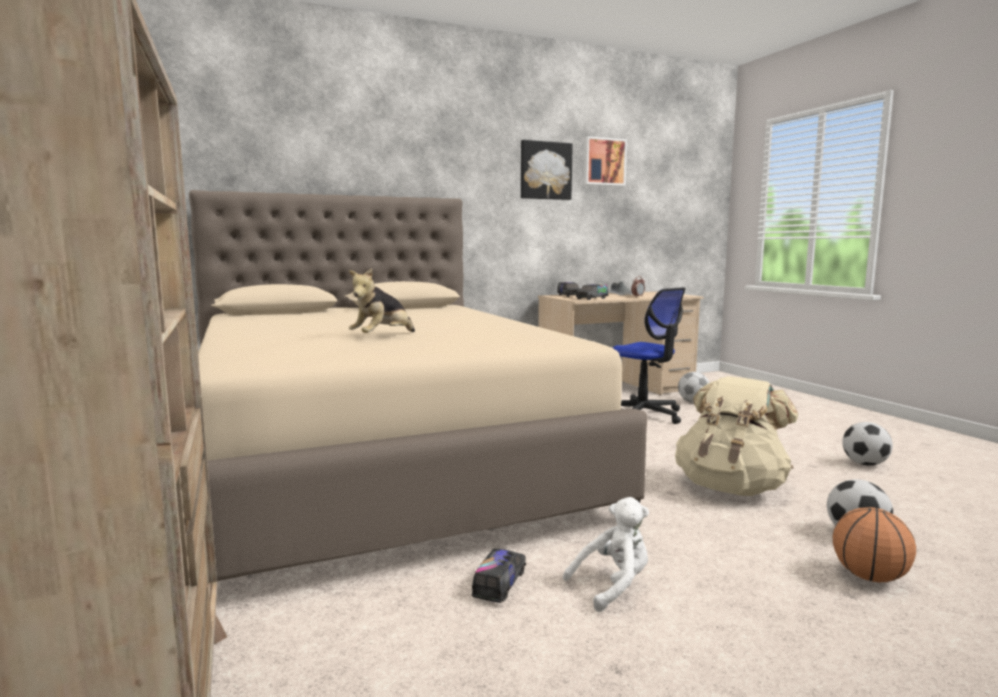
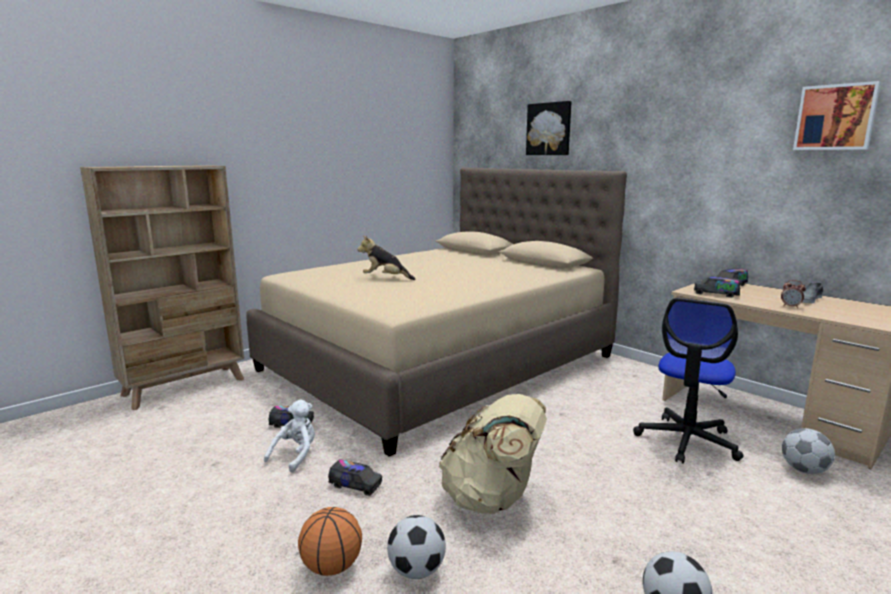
camera: 70 degrees right, 5 degrees up
picture [521,140,573,200] -> picture moved to [526,101,572,155]
white plush toy [563,497,649,612] -> white plush toy turned 105 degrees counterclockwise [264,399,315,473]
none -> toy truck [328,459,382,496]

